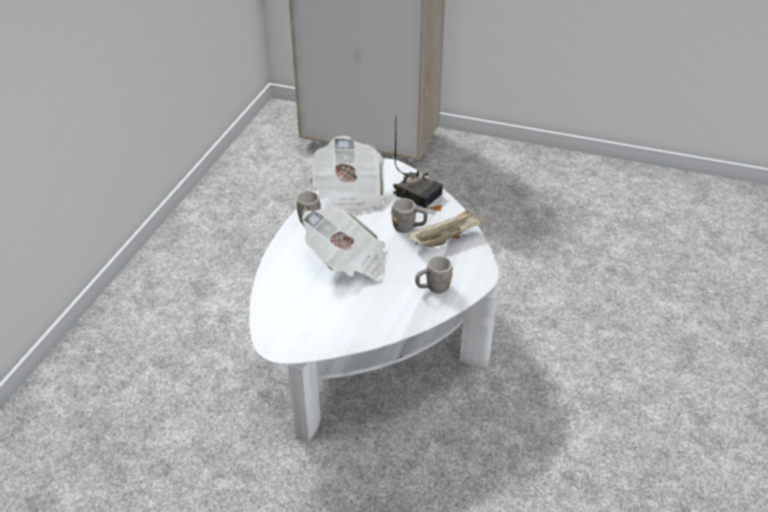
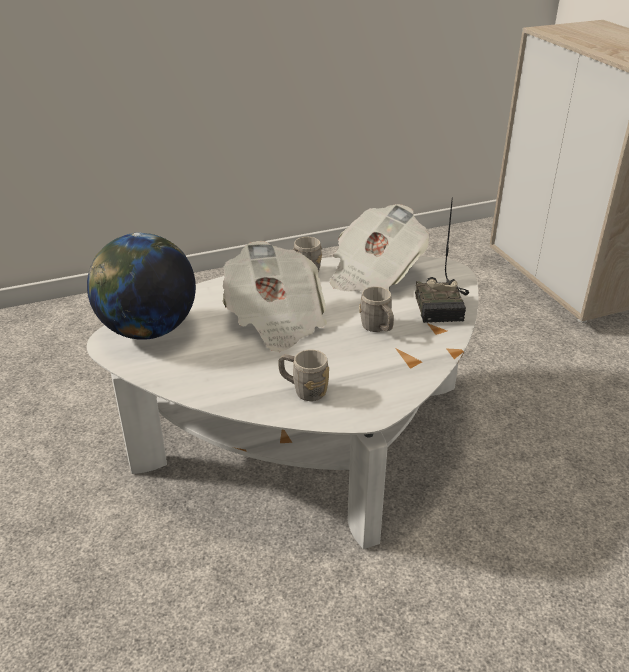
camera: 50 degrees right, 5 degrees down
beige tray [409,210,483,247] -> none
none -> globe [87,232,196,340]

